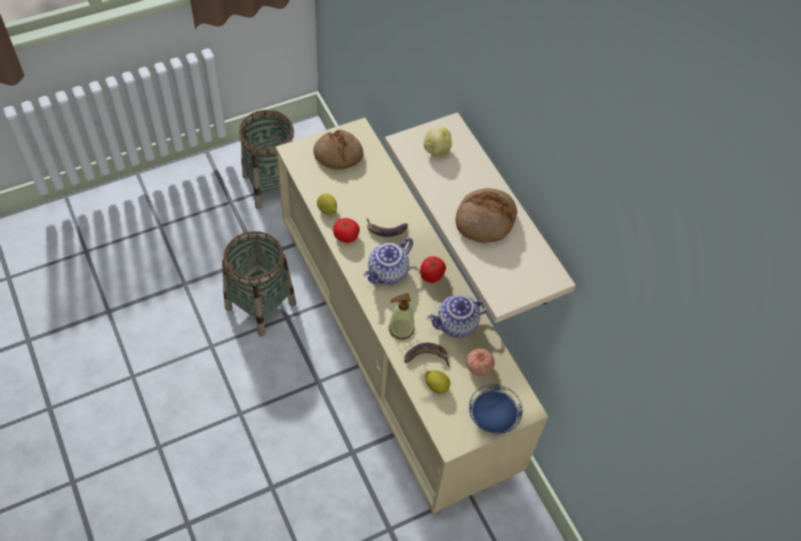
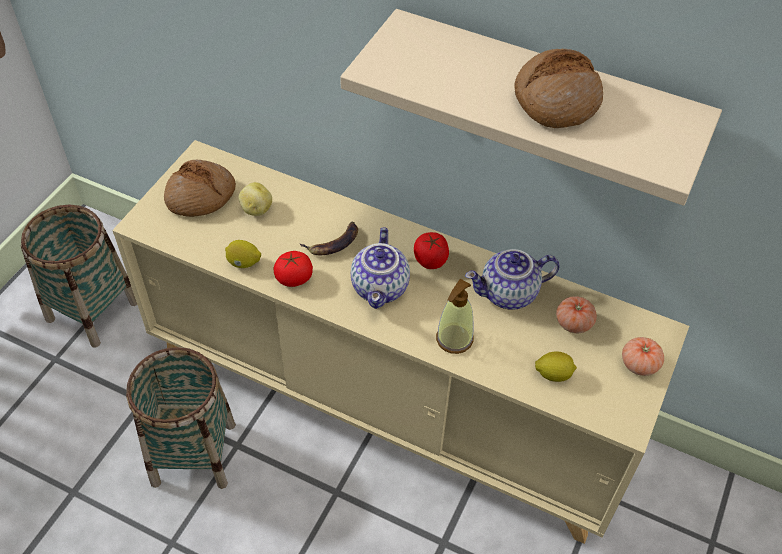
camera: 35 degrees left, 5 degrees down
banana [404,343,450,367] -> none
potato [424,127,452,156] -> potato moved to [238,182,272,216]
teapot [427,294,487,338] -> teapot turned 45 degrees clockwise [465,249,560,310]
blue plate [469,385,522,434] -> tomato [622,337,664,376]

